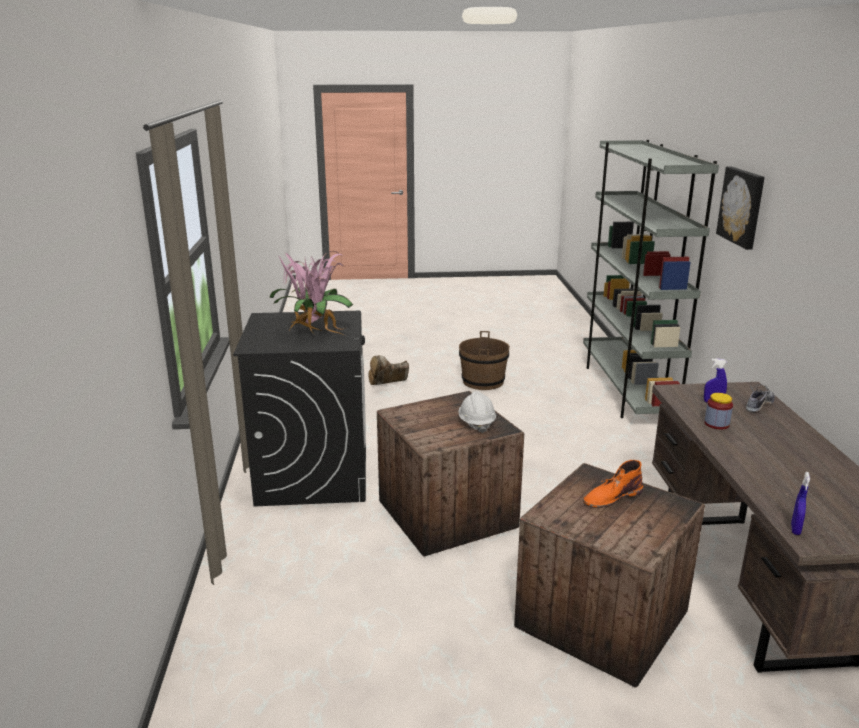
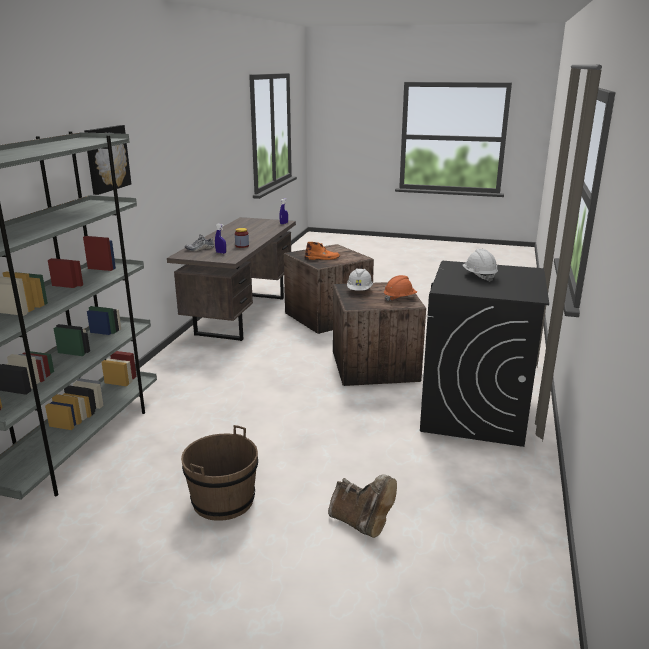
camera: 160 degrees left, 0 degrees up
potted plant [270,251,353,335] -> white hard hat [463,249,498,282]
brown boot [369,355,409,385] -> brown boot turned 45 degrees clockwise [328,475,397,538]
none -> orange hard hat [384,275,417,302]

